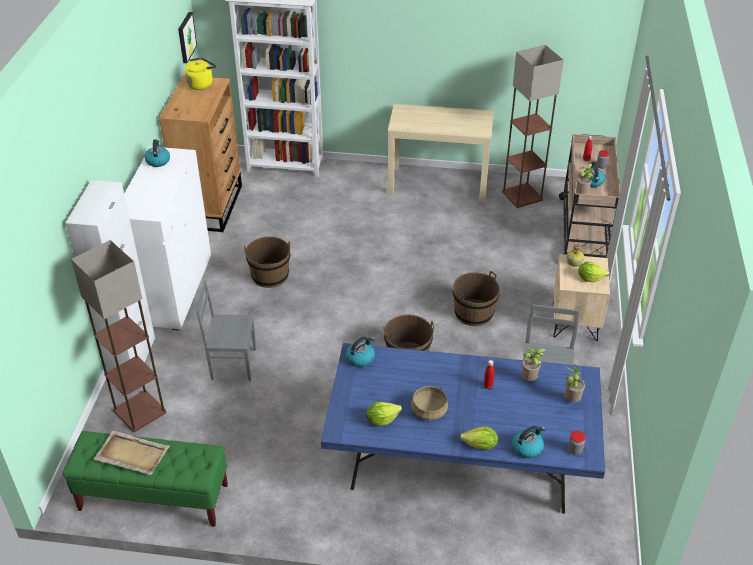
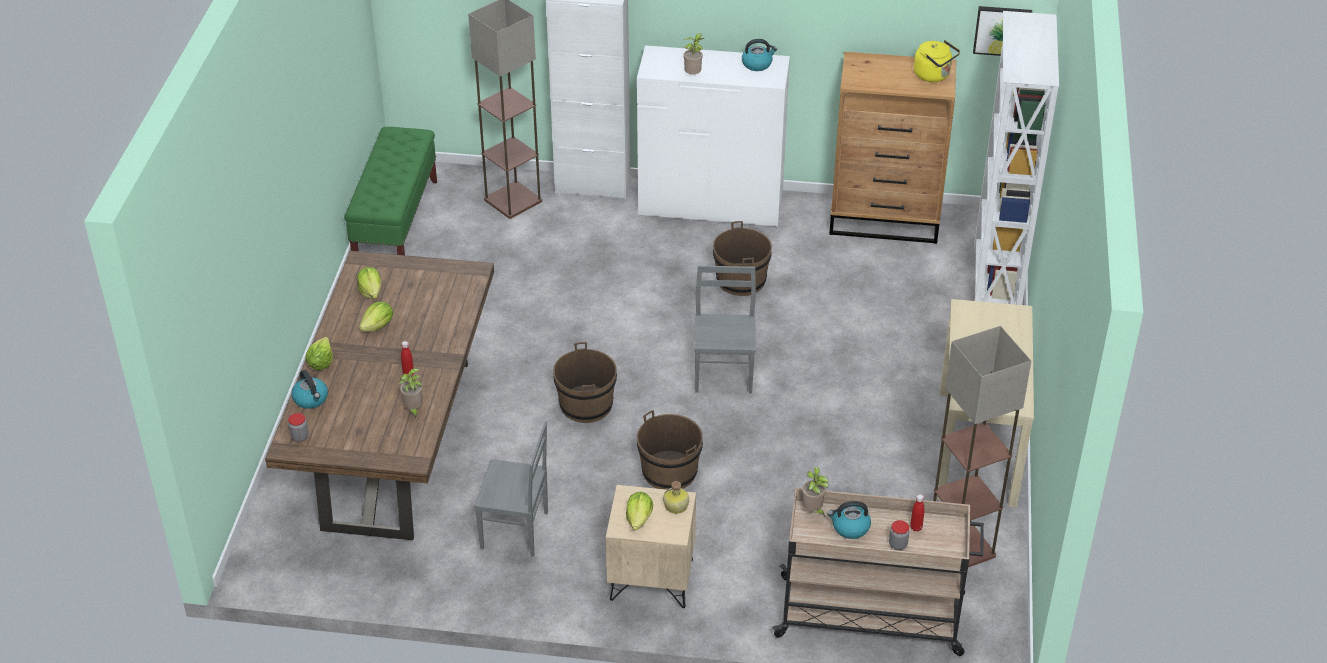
camera: 90 degrees right, 0 degrees up
beige tray [93,430,170,475] -> none
grey chair [196,280,256,381] -> grey chair moved to [694,266,756,394]
blue dining table [321,343,605,513] -> brown dining table [265,251,494,540]
kettle [346,337,375,367] -> none
beige cooking pot [411,386,448,420] -> lettuce [359,302,393,332]
potted plant [562,365,585,402] -> potted plant moved to [683,33,704,74]

